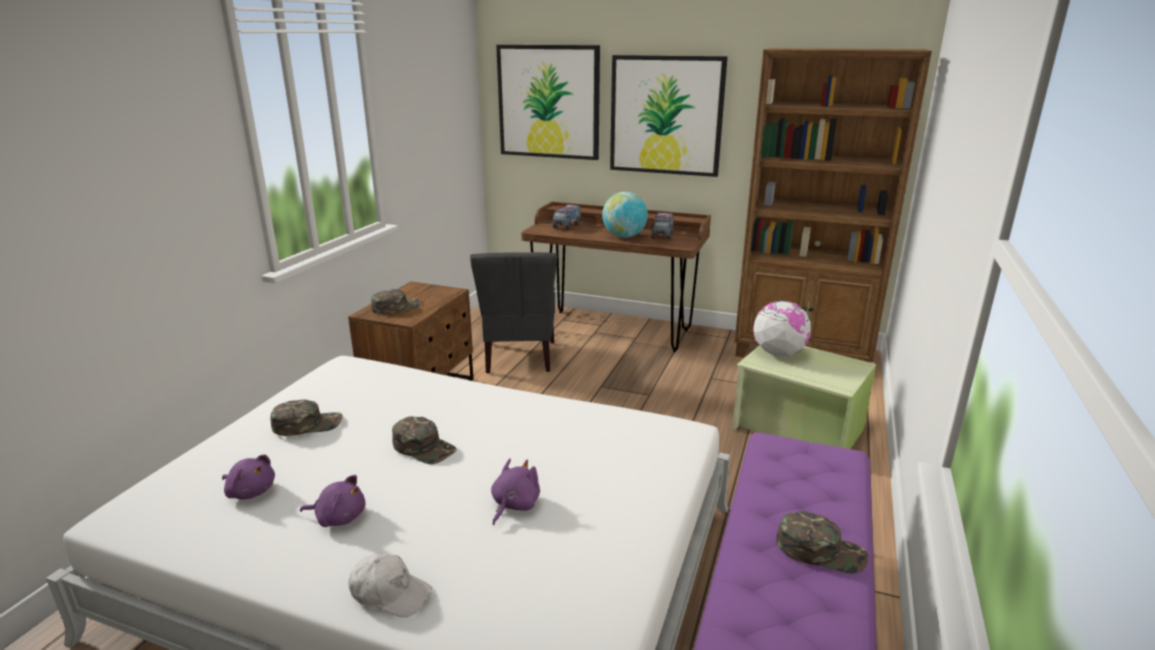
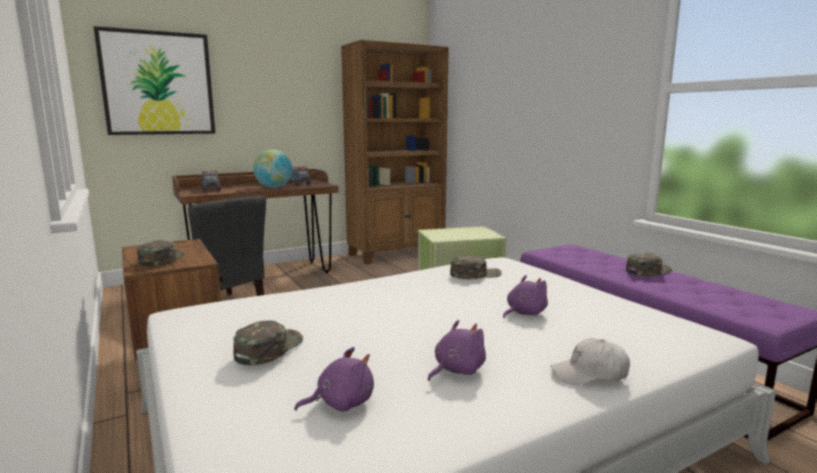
camera: 50 degrees left, 10 degrees down
white cap [349,553,432,617] -> white cap turned 150 degrees counterclockwise [551,338,630,385]
green cap [392,416,457,464] -> green cap moved to [450,255,501,279]
purple plush toy [491,459,540,525] -> purple plush toy turned 75 degrees clockwise [503,275,548,318]
picture [610,55,728,177] -> none
globe [753,300,811,356] -> none

